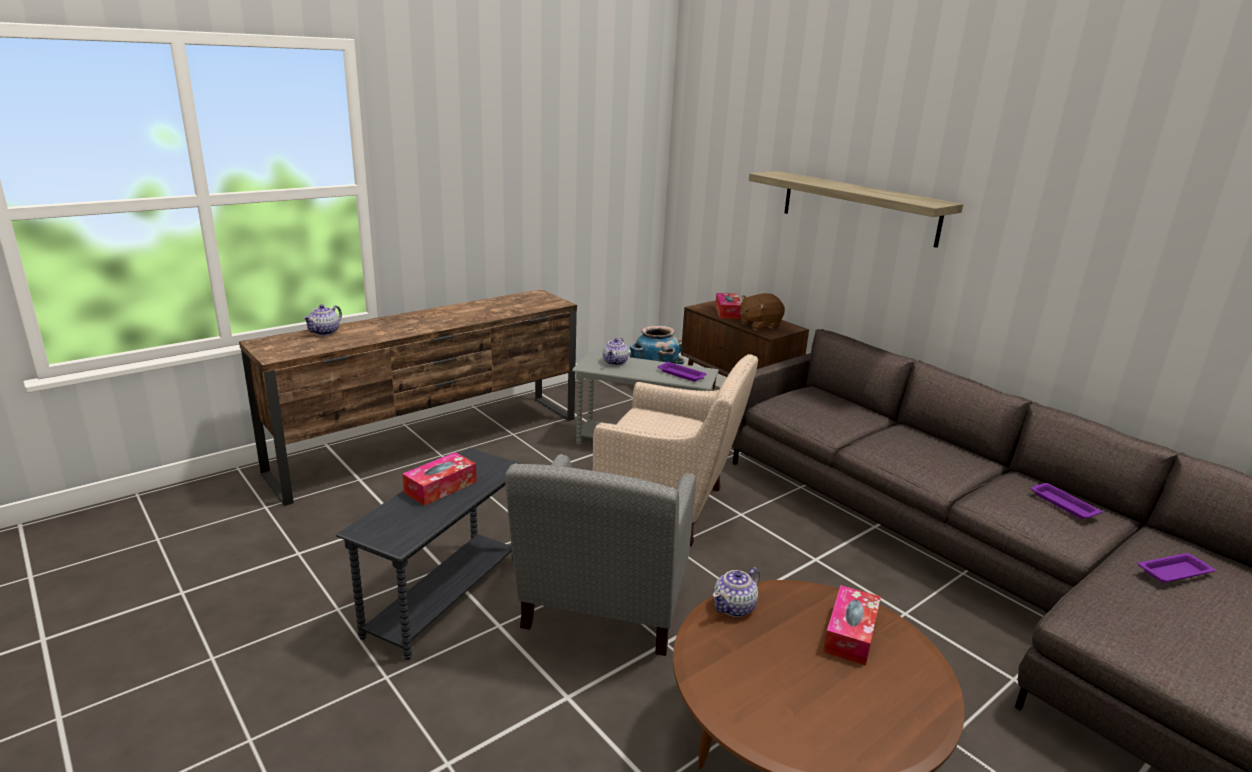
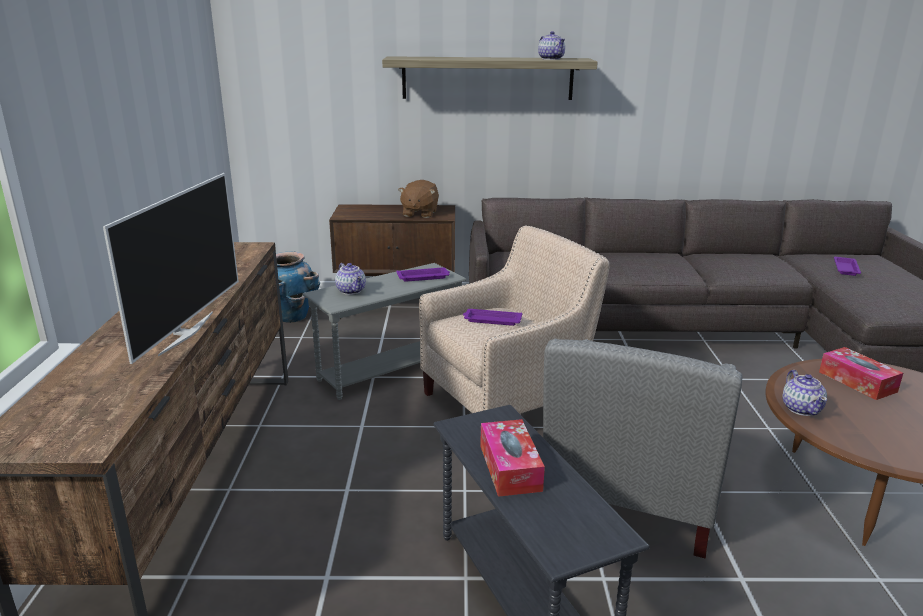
camera: 50 degrees left, 0 degrees up
teapot [303,304,342,336] -> teapot moved to [538,31,565,60]
grey armchair [505,454,696,656] -> grey armchair turned 60 degrees clockwise [543,339,743,558]
tissue box [715,293,742,319] -> none
purple tray [1031,483,1103,519] -> purple tray moved to [463,309,522,326]
none -> television [103,173,239,364]

